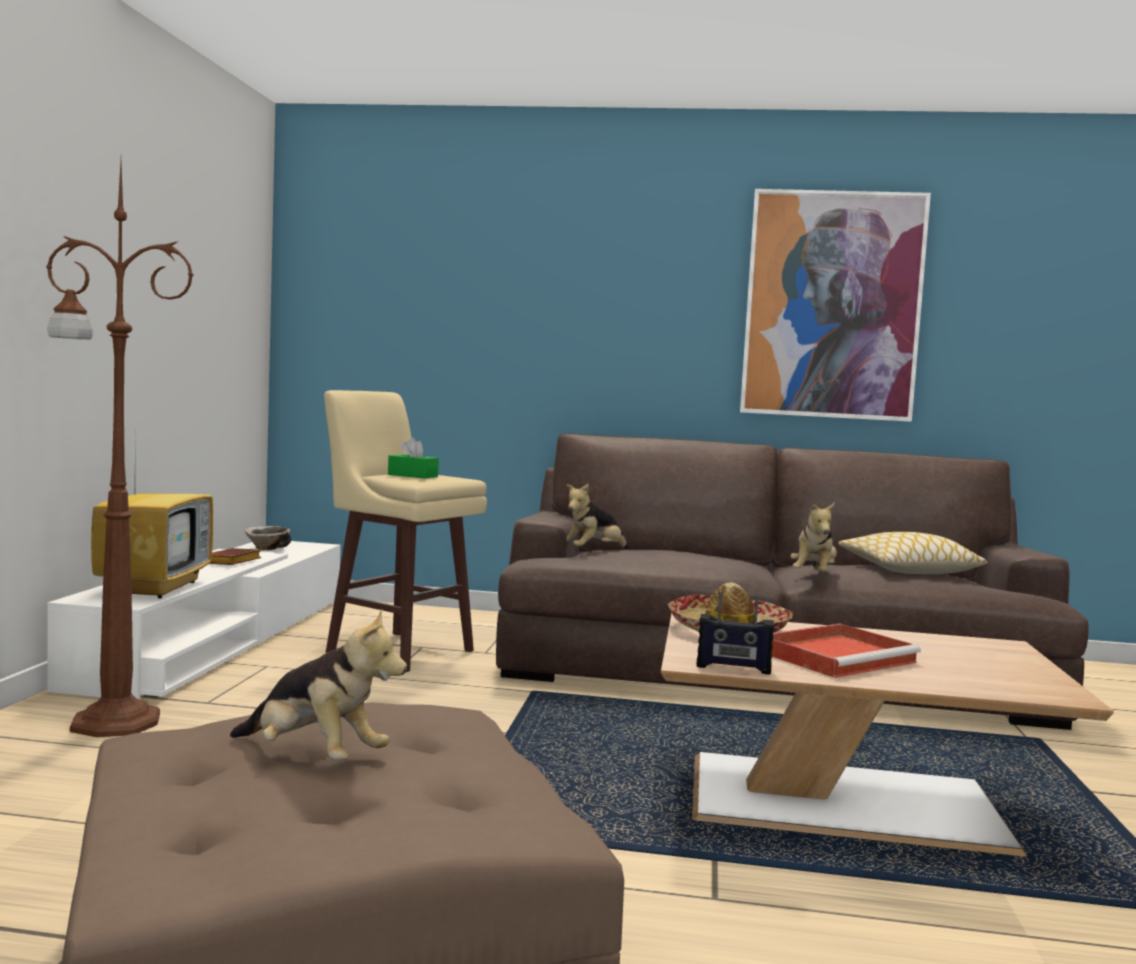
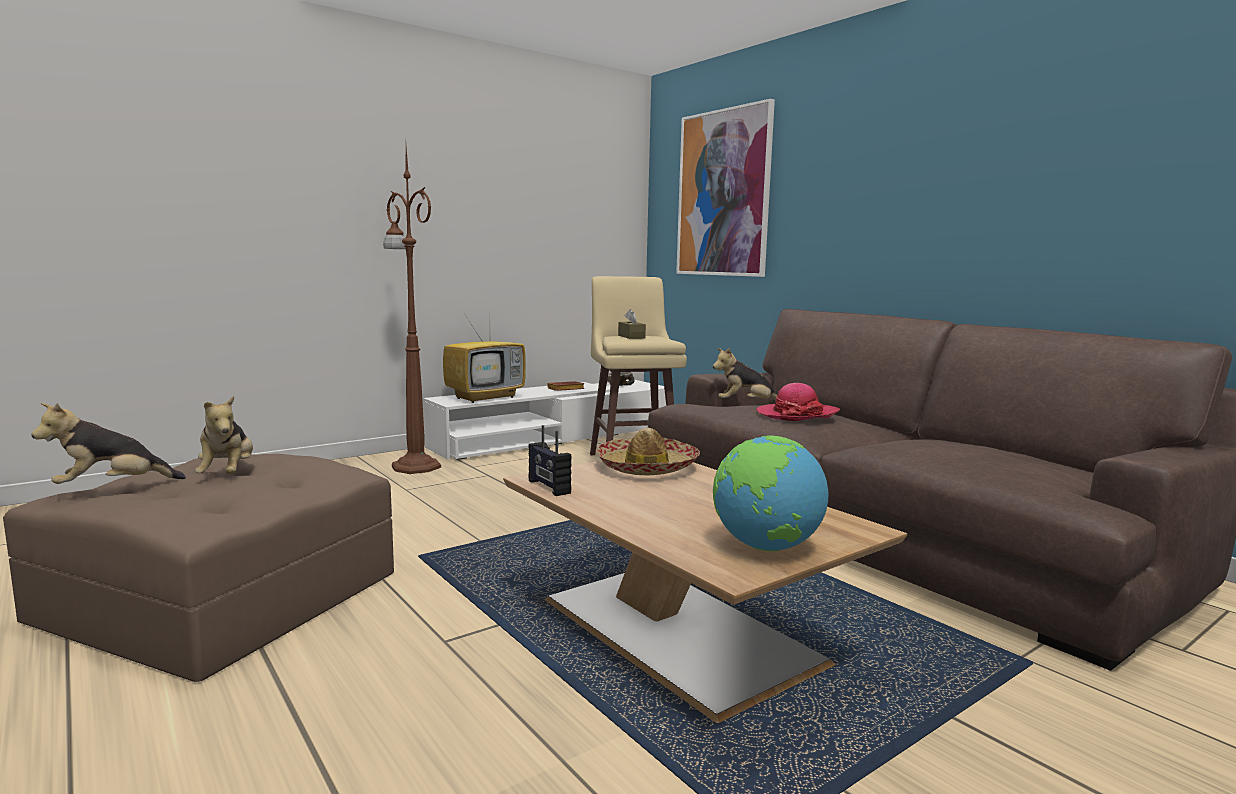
camera: 45 degrees right, 5 degrees up
green tissue box [388,438,439,479] -> brown tissue box [618,309,646,339]
picture [740,189,931,422] -> picture moved to [676,99,775,277]
red tray [772,624,921,678] -> none
plush toy [790,502,837,573] -> plush toy moved to [31,403,186,484]
pillow [838,532,987,574] -> none
none -> globe [713,436,829,551]
none -> hat [756,383,840,421]

